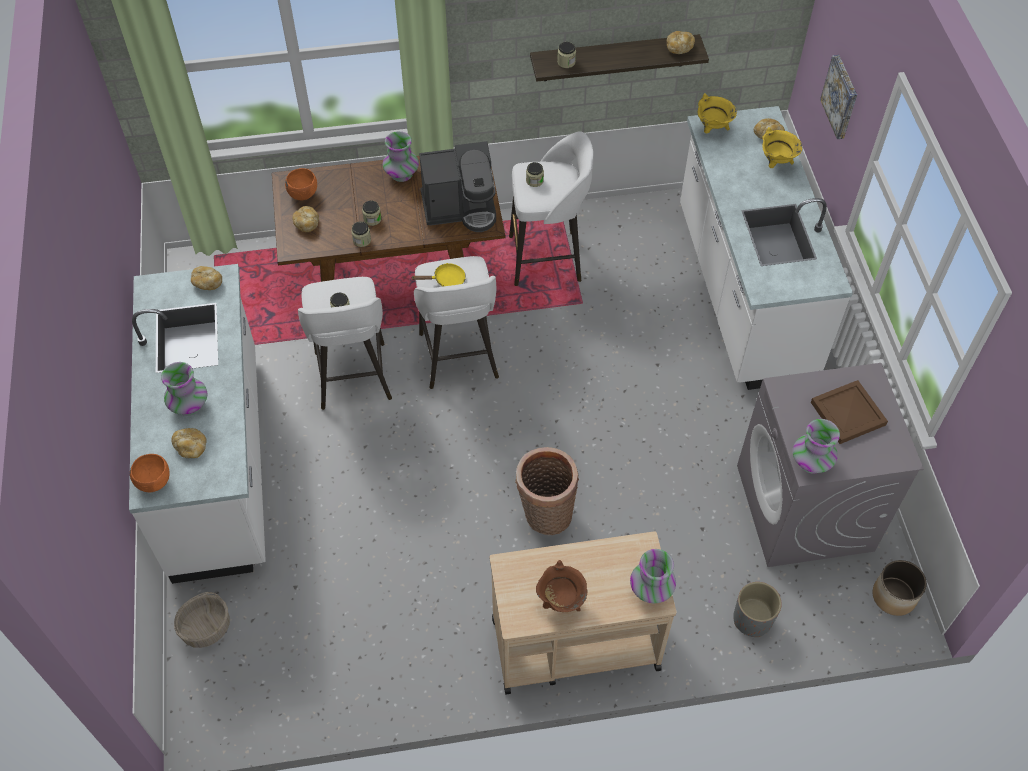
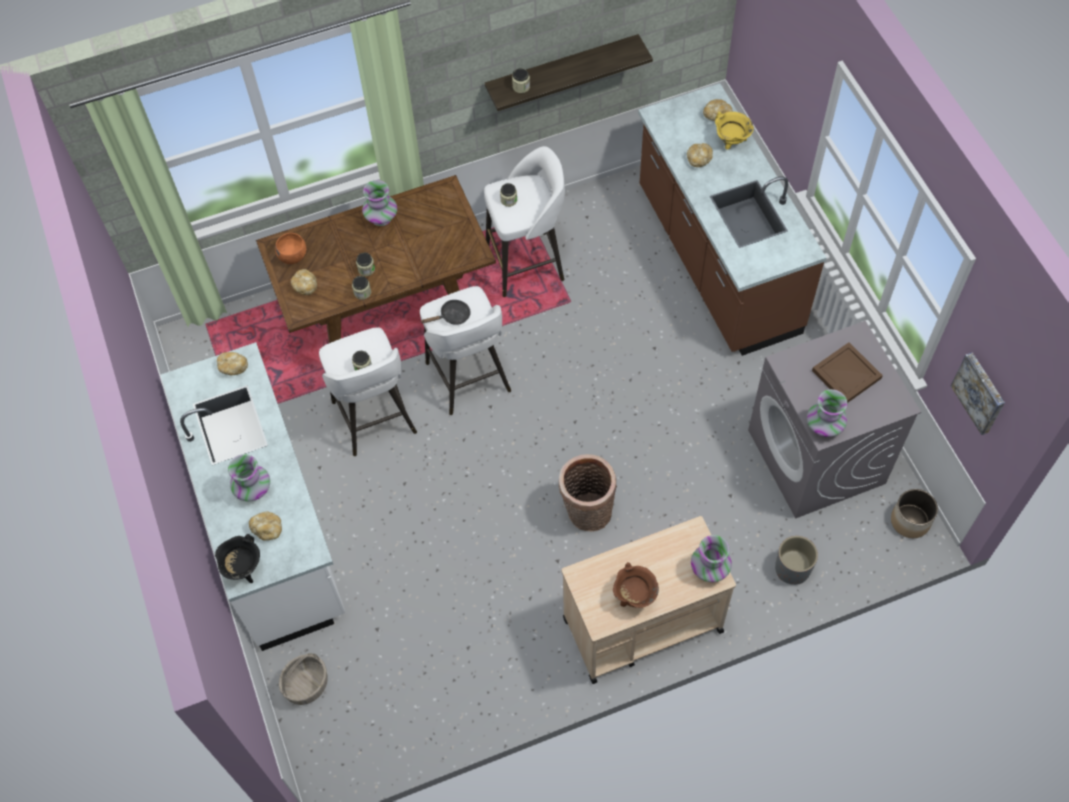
camera: 10 degrees left, 5 degrees up
orange bowl [130,454,170,492] -> black cooking pot [215,534,260,583]
yellow frying pan [411,263,466,286] -> black frying pan [421,300,471,325]
coffee machine [419,141,496,232] -> none
bread [667,31,695,54] -> bread moved to [687,143,713,167]
white counter [680,106,853,390] -> brown counter [638,83,826,356]
yellow cooking pot [698,94,737,133] -> none
picture [820,55,857,139] -> picture moved to [951,352,1005,435]

